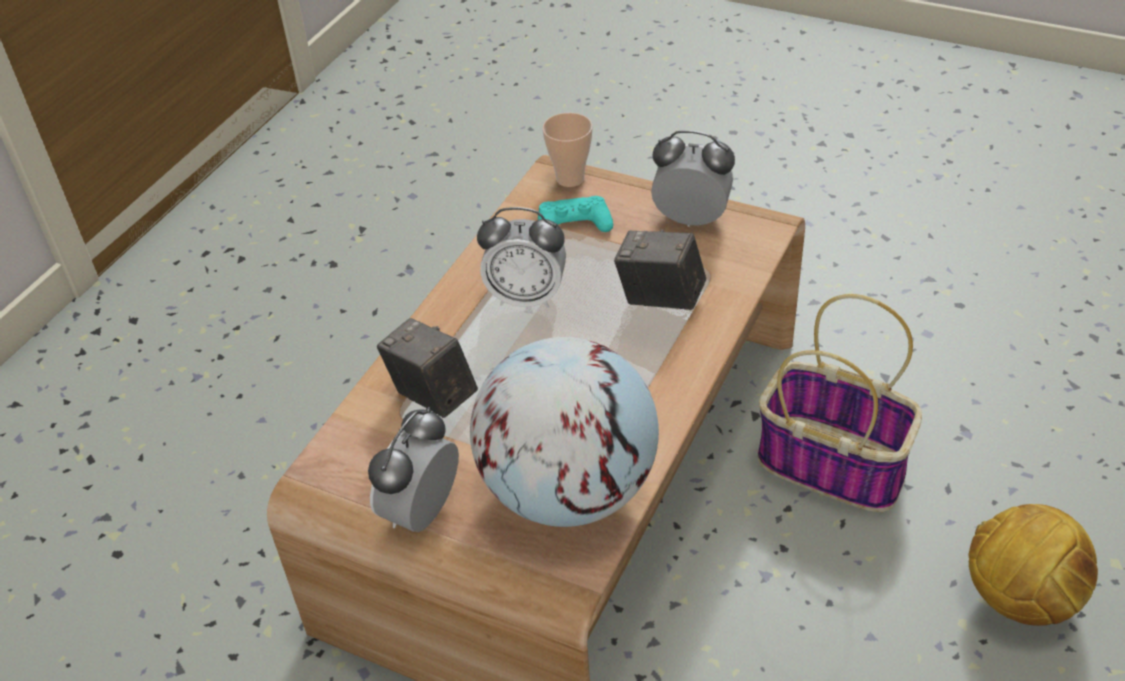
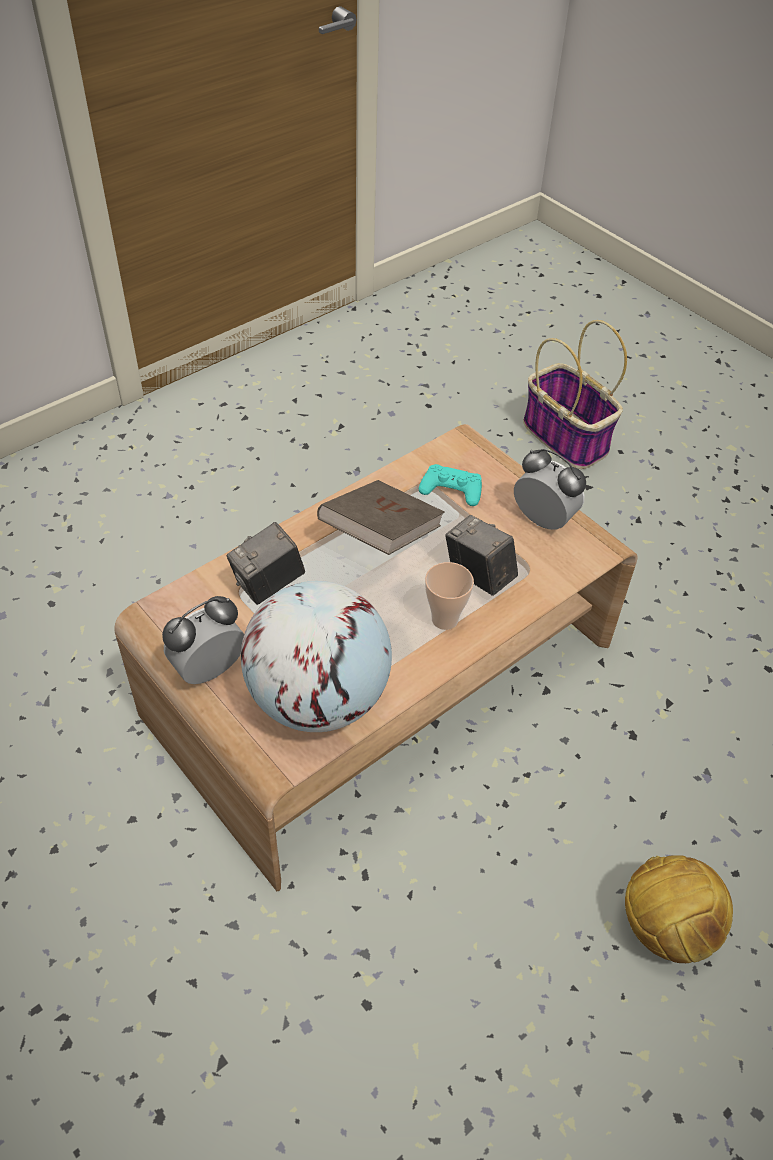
camera: 20 degrees right, 5 degrees up
camera [377,318,478,418] -> camera turned 105 degrees counterclockwise [226,522,305,605]
alarm clock [477,207,566,308] -> brown book [317,480,445,555]
cup [542,113,593,187] -> cup moved to [425,562,474,630]
basket [758,294,922,512] -> basket moved to [523,320,627,469]

